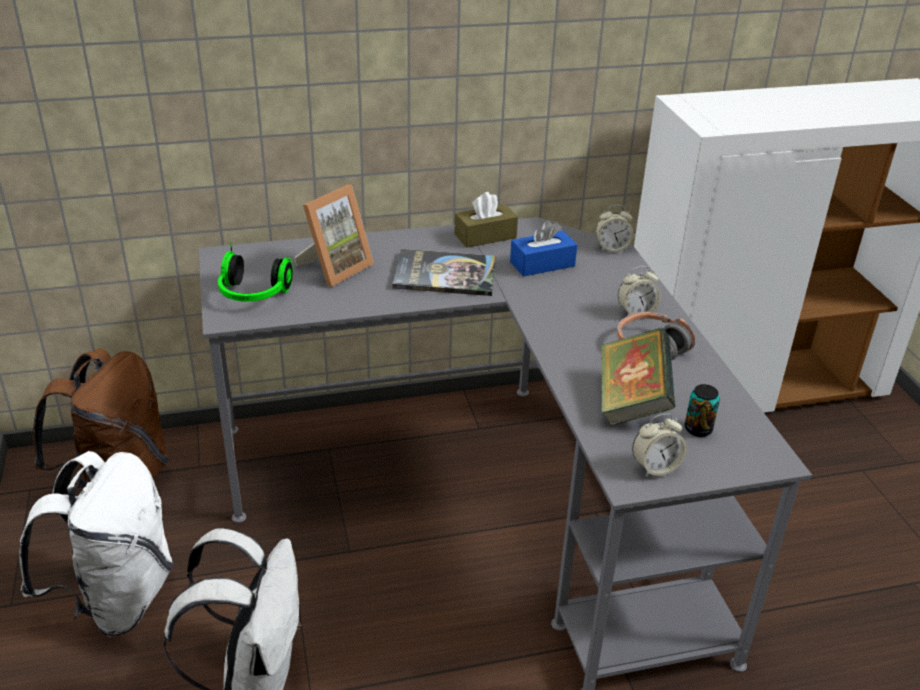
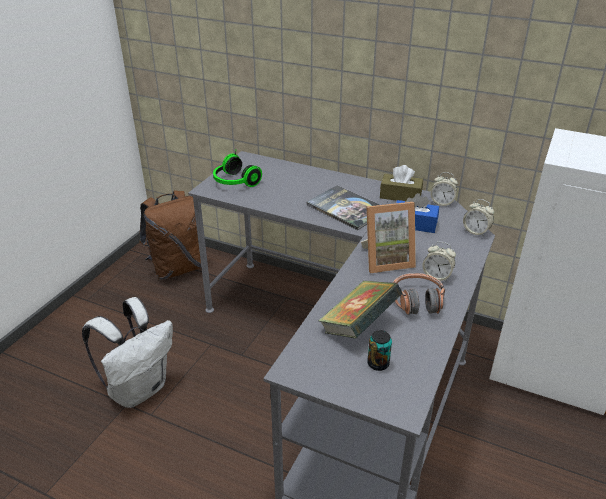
camera: 40 degrees right, 0 degrees up
white backpack [19,451,174,636] -> none
picture frame [294,184,374,287] -> picture frame moved to [361,202,416,273]
alarm clock [632,413,687,477] -> alarm clock moved to [431,172,458,207]

